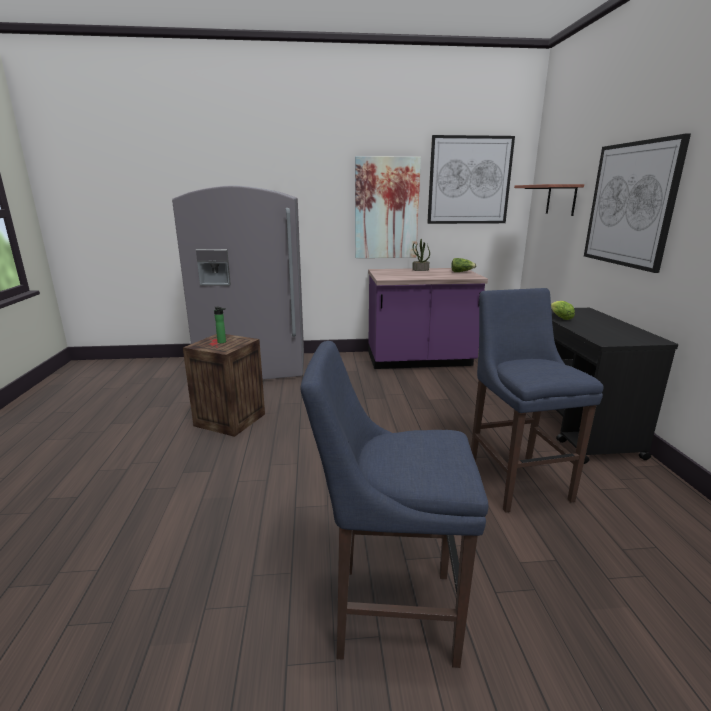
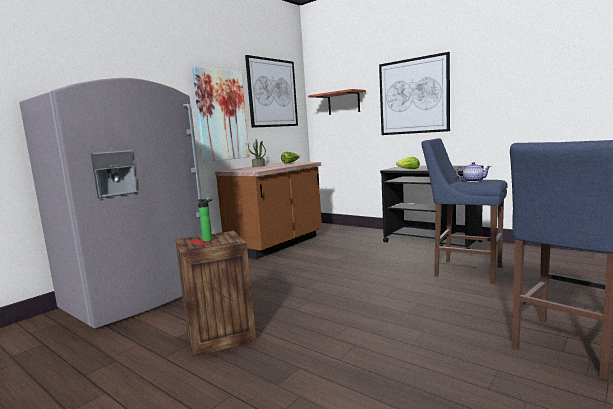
camera: 45 degrees left, 10 degrees down
purple counter [368,268,488,369] -> brown counter [215,162,322,259]
none -> teapot [456,162,491,182]

